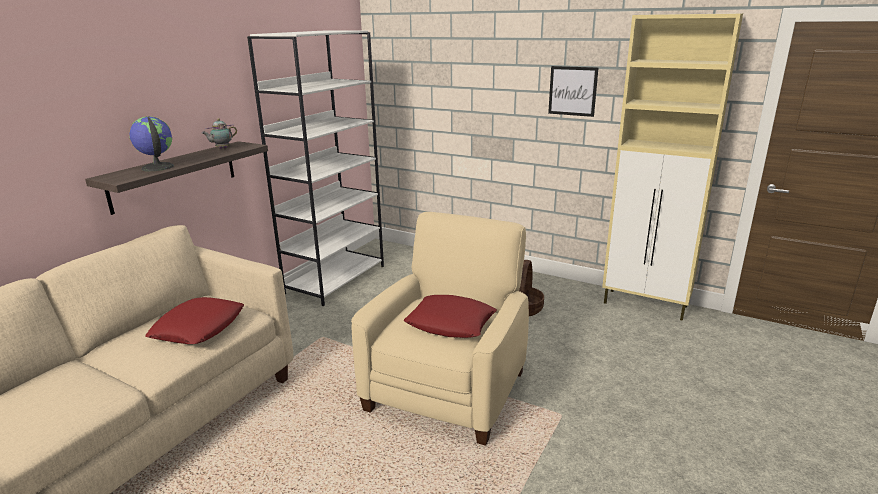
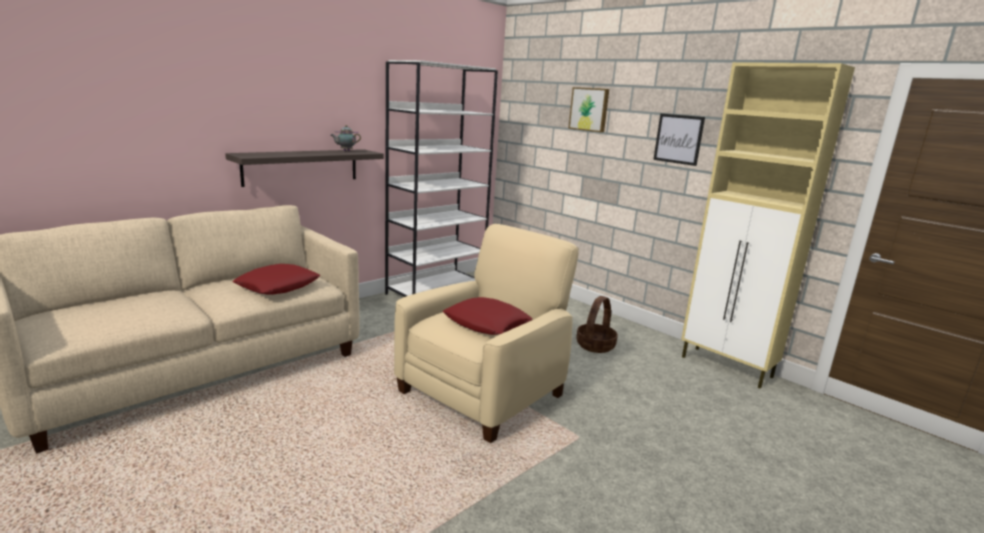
camera: 15 degrees right, 5 degrees down
globe [129,116,174,171] -> none
none -> picture [568,87,609,132]

